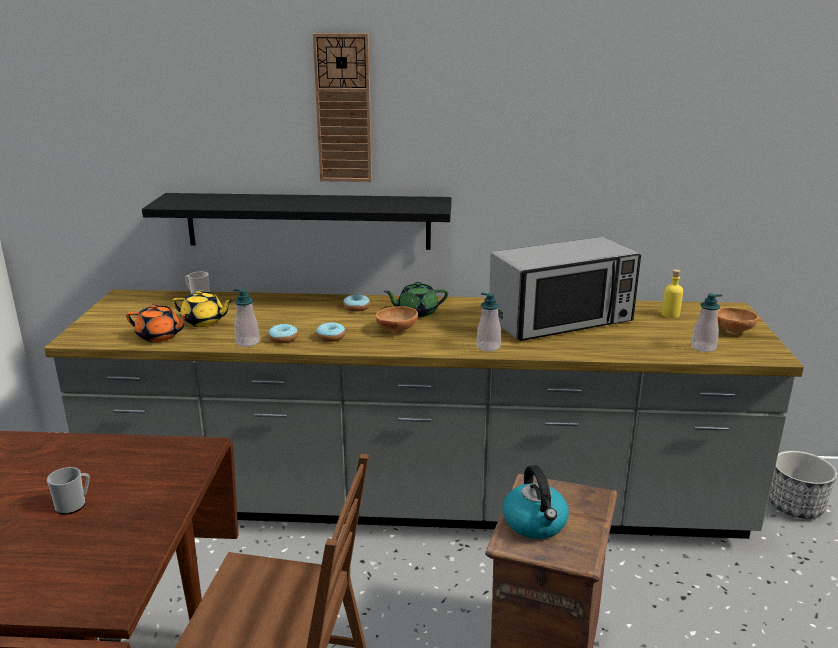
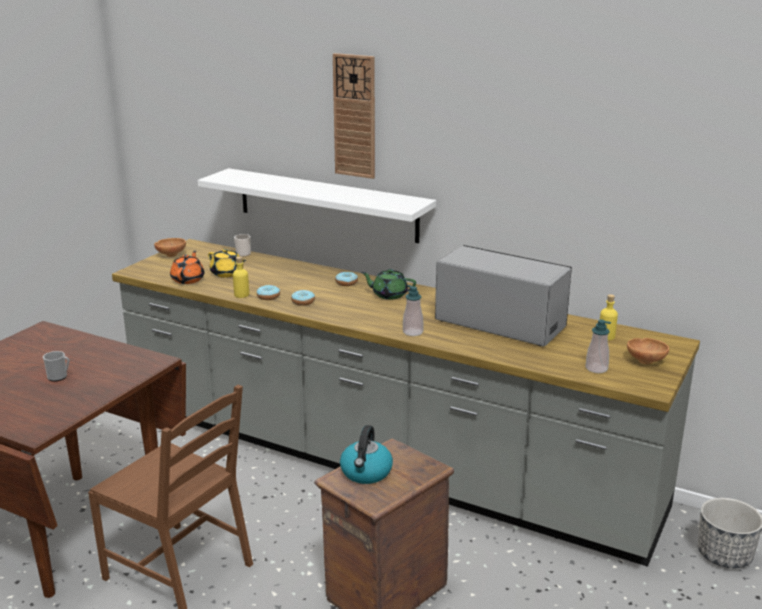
camera: 25 degrees right, 0 degrees up
orange teapot [126,304,190,342] -> orange teapot turned 120 degrees counterclockwise [170,251,205,284]
black shelf [142,193,452,250] -> white shelf [198,168,436,243]
soap dispenser [234,289,260,347] -> yellow bottle [233,256,249,298]
brown bowl [376,306,418,334] -> brown bowl moved to [154,238,186,257]
microwave [489,237,641,341] -> microwave turned 150 degrees counterclockwise [435,245,572,346]

